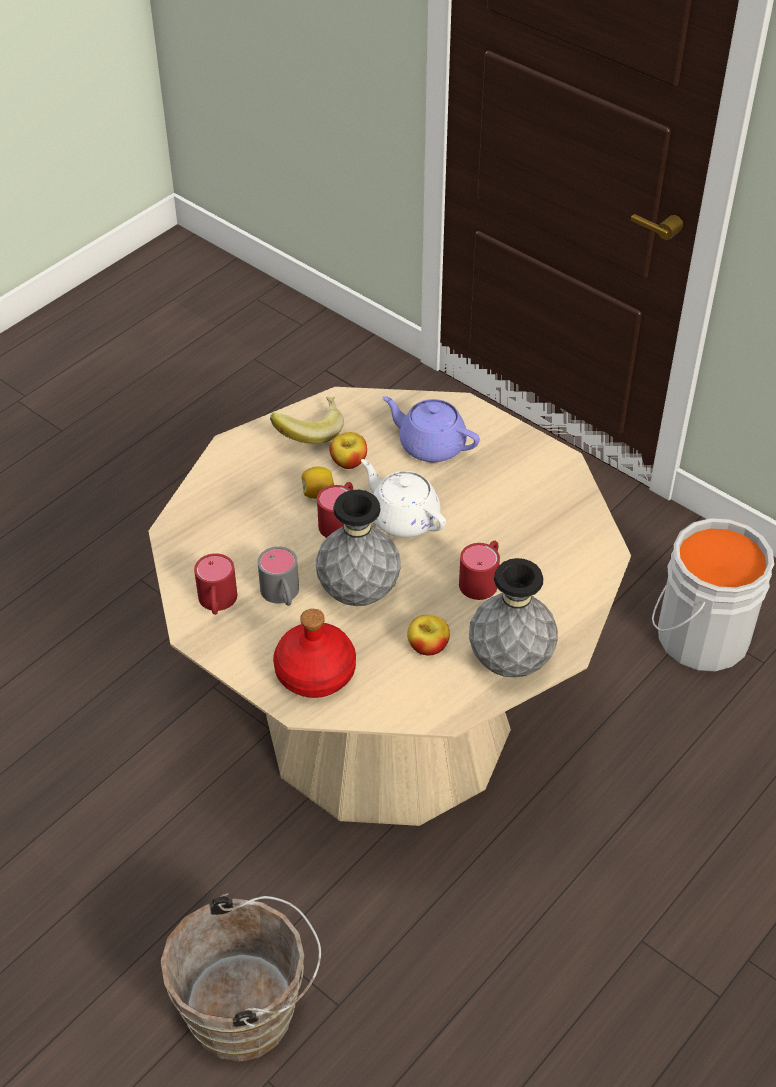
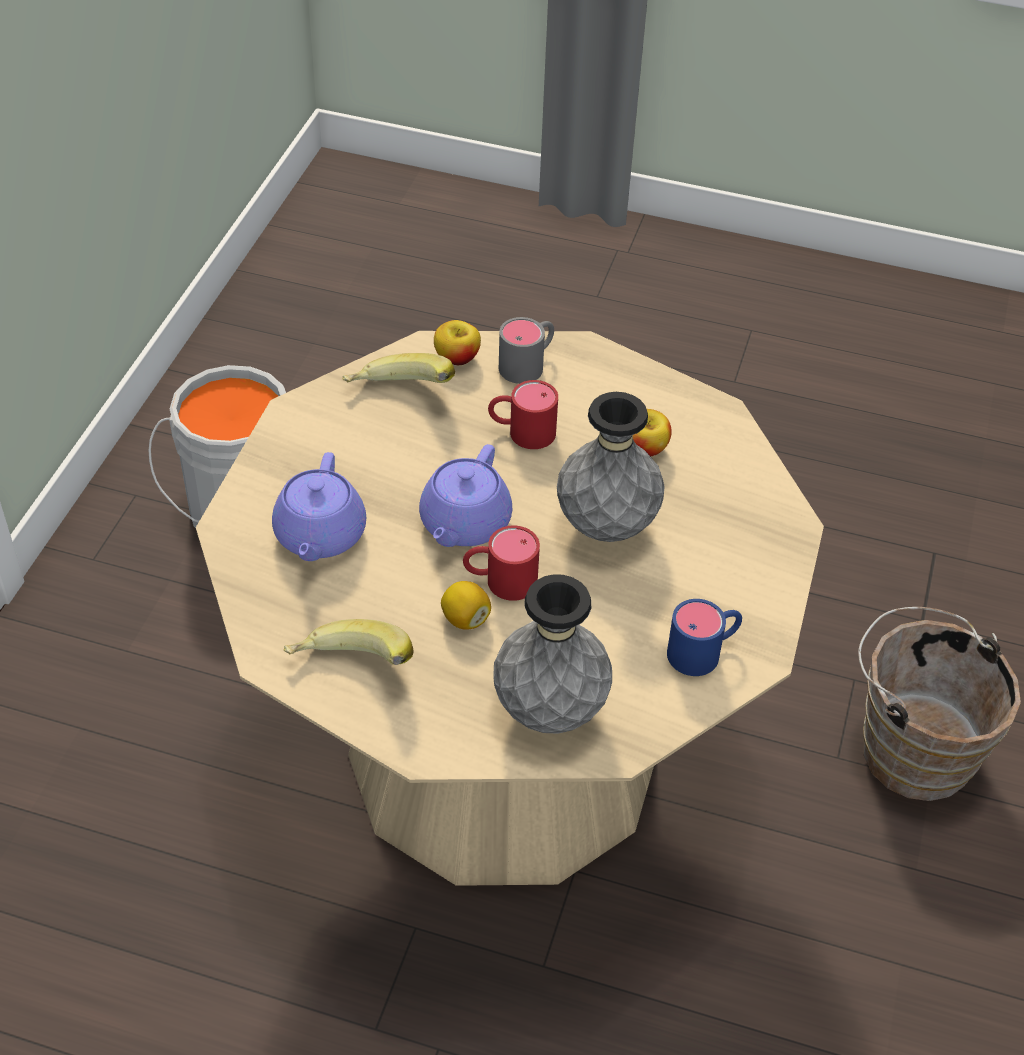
camera: 115 degrees left, 0 degrees up
red mug [194,553,237,615] -> blue mug [667,599,742,676]
grey mug [258,546,299,606] -> grey mug moved to [499,317,554,384]
red bottle [273,609,356,698] -> none
apple [329,432,367,469] -> apple moved to [434,320,481,365]
white teapot [361,459,446,538] -> purple teapot [419,444,512,547]
grey vase [469,558,558,678] -> grey vase moved to [493,574,612,734]
none -> banana [342,353,455,383]

